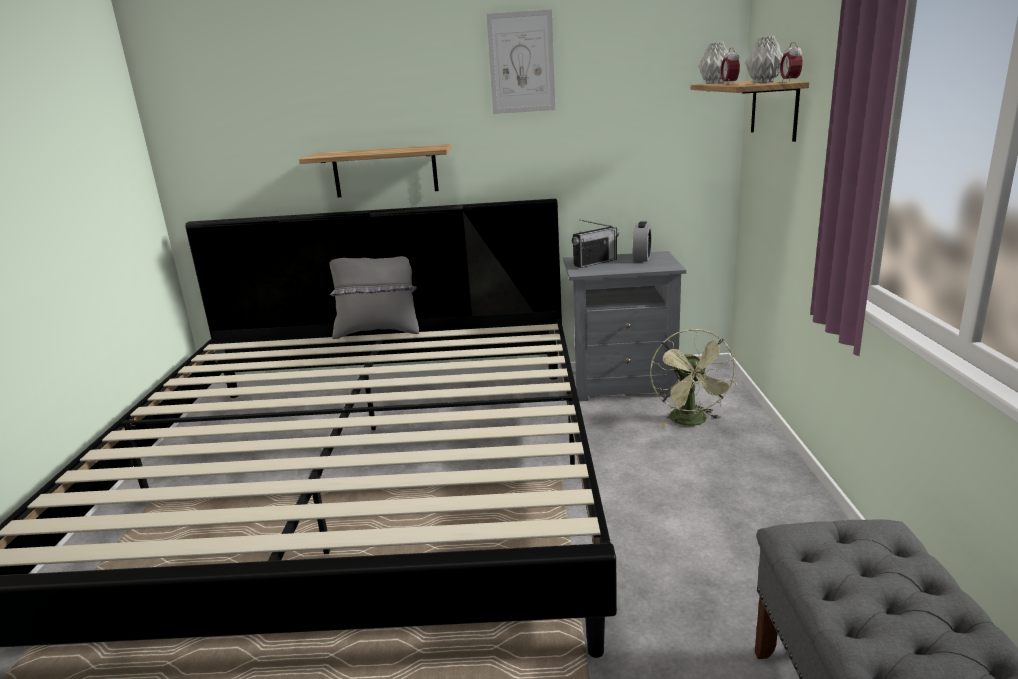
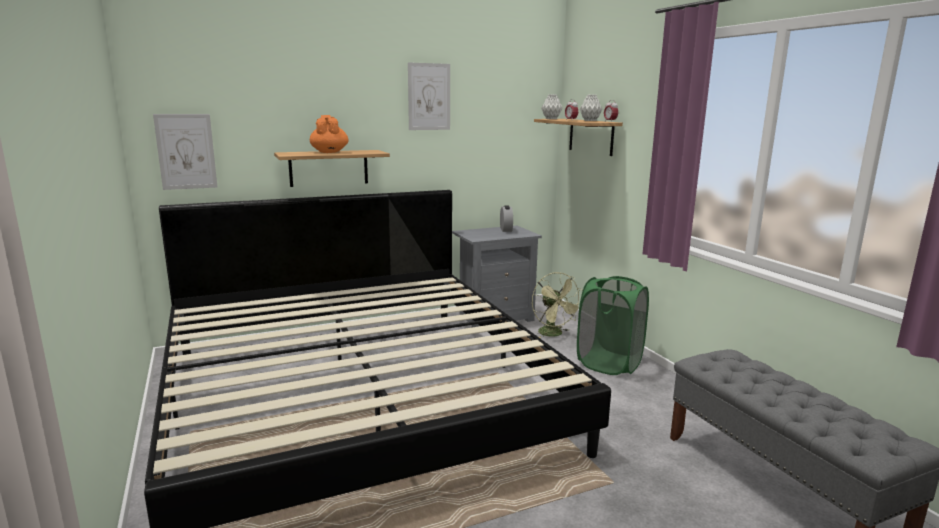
camera: 25 degrees left, 5 degrees down
grey pillow [330,256,419,339] -> none
radio [572,220,619,268] -> none
none -> picture [153,114,217,190]
none -> orange teapot [310,115,348,153]
none -> green laundry basket [577,276,649,375]

